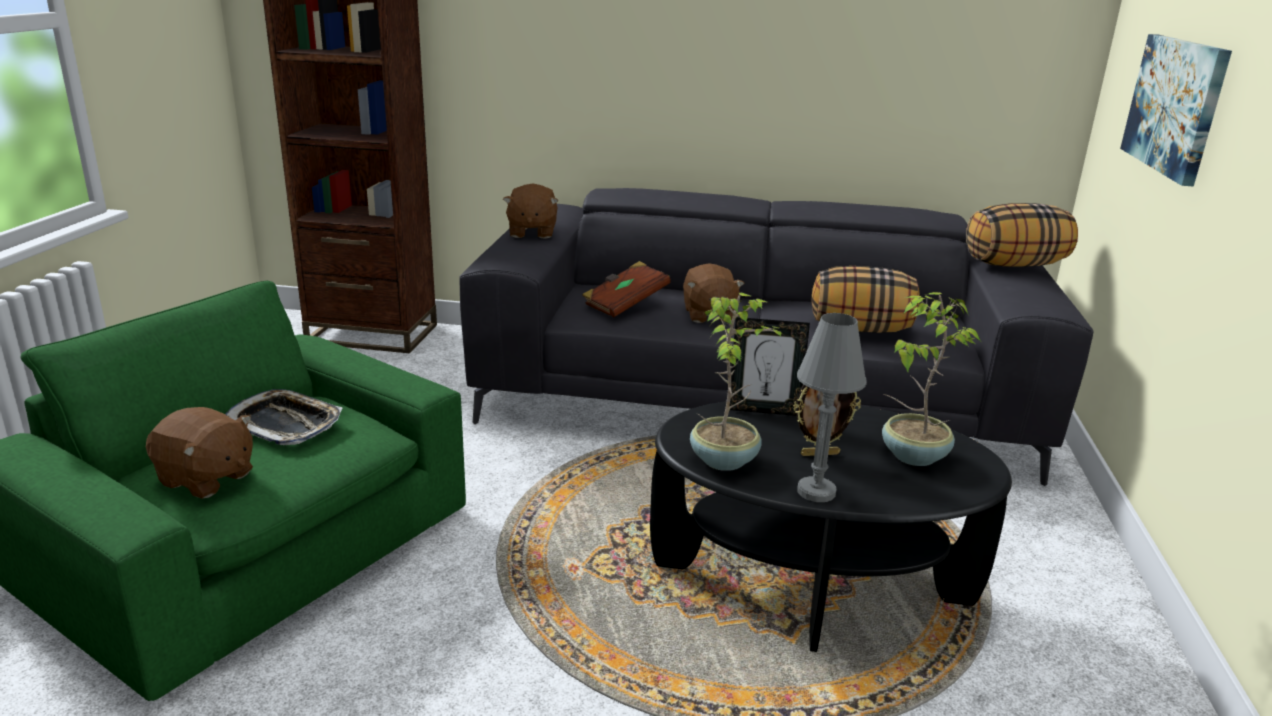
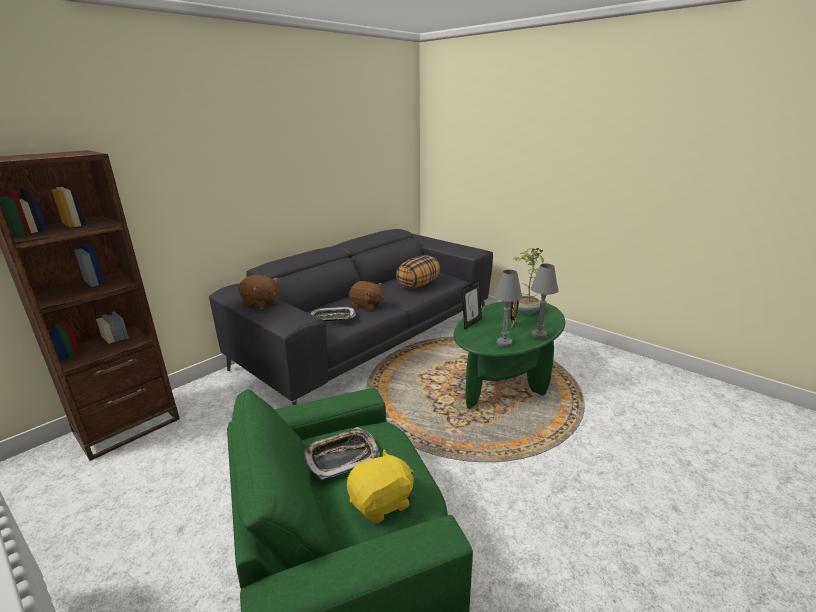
camera: 55 degrees left, 0 degrees up
brown plush toy [146,407,253,499] -> yellow plush toy [347,450,414,523]
brown book [582,261,671,317] -> tray [310,307,356,321]
black coffee table [650,401,1012,652] -> green coffee table [454,301,565,409]
potted plant [690,292,783,471] -> grey table lamp [494,270,522,347]
pillow [966,203,1078,267] -> none
picture [1120,34,1232,186] -> none

